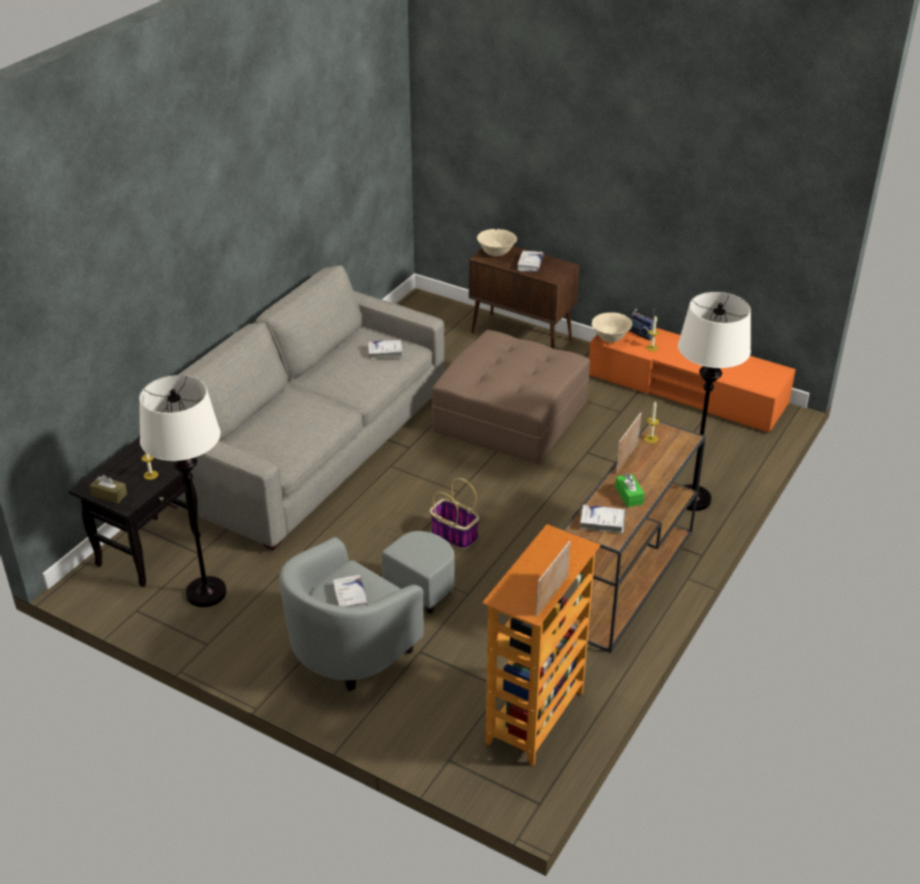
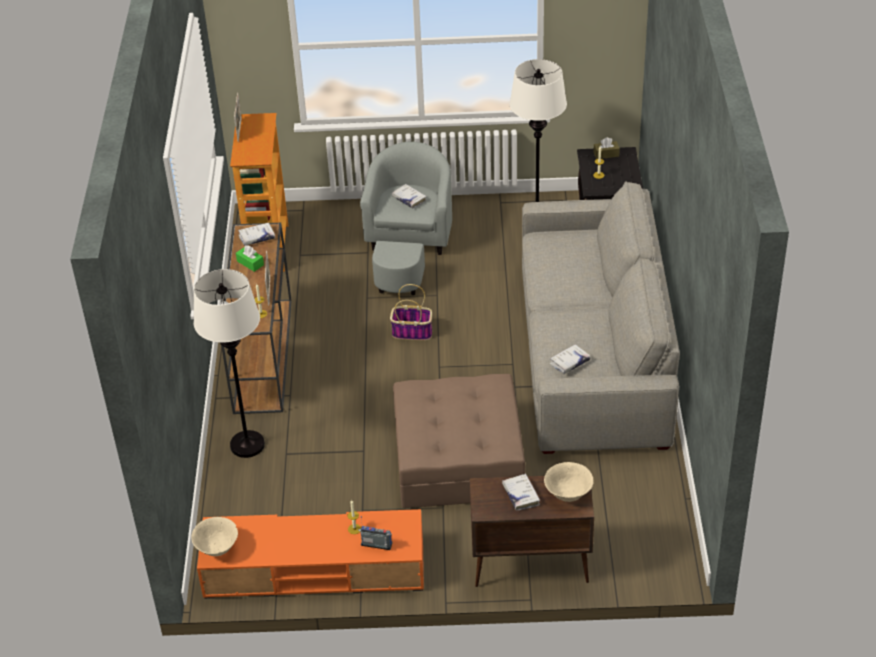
camera: 150 degrees right, 5 degrees up
beige bowl [591,312,632,343] -> beige bowl moved to [191,517,238,556]

